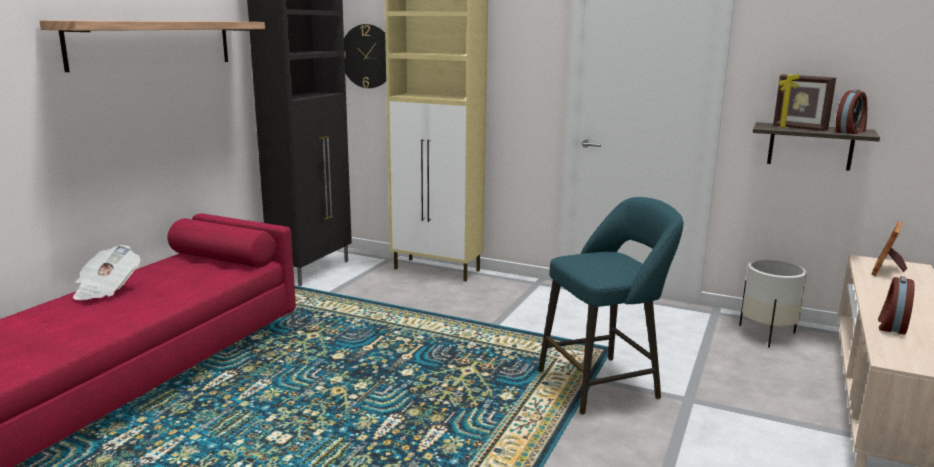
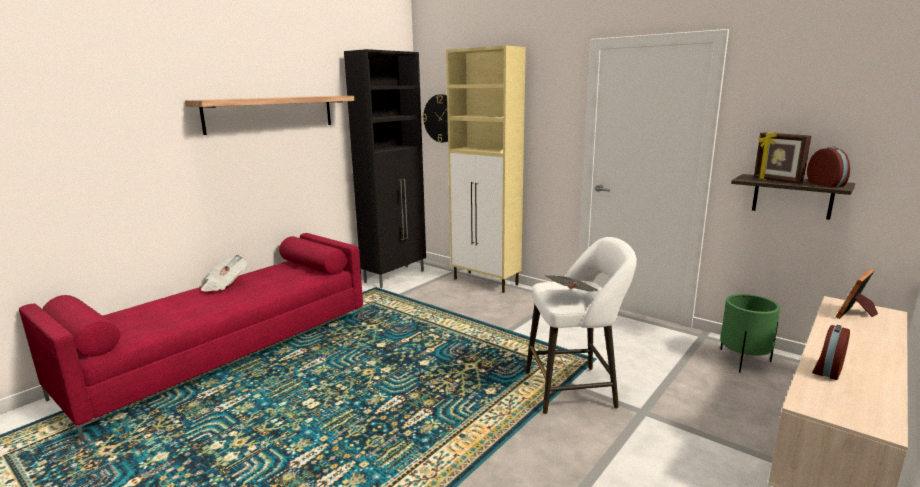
camera: 15 degrees right, 0 degrees up
turquoise stool [538,197,683,415] -> white stool [526,237,637,414]
white planter [739,259,807,348] -> green planter [720,294,780,373]
alarm clock [836,89,867,134] -> alarm clock turned 75 degrees counterclockwise [807,146,850,187]
none -> newspaper [546,275,598,292]

